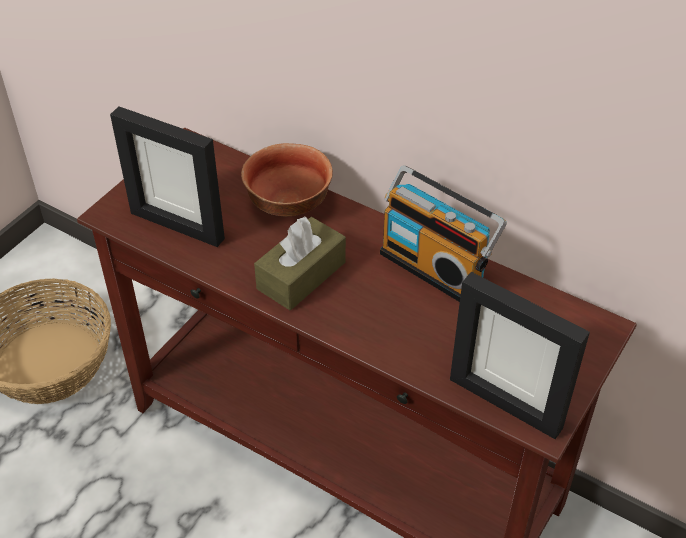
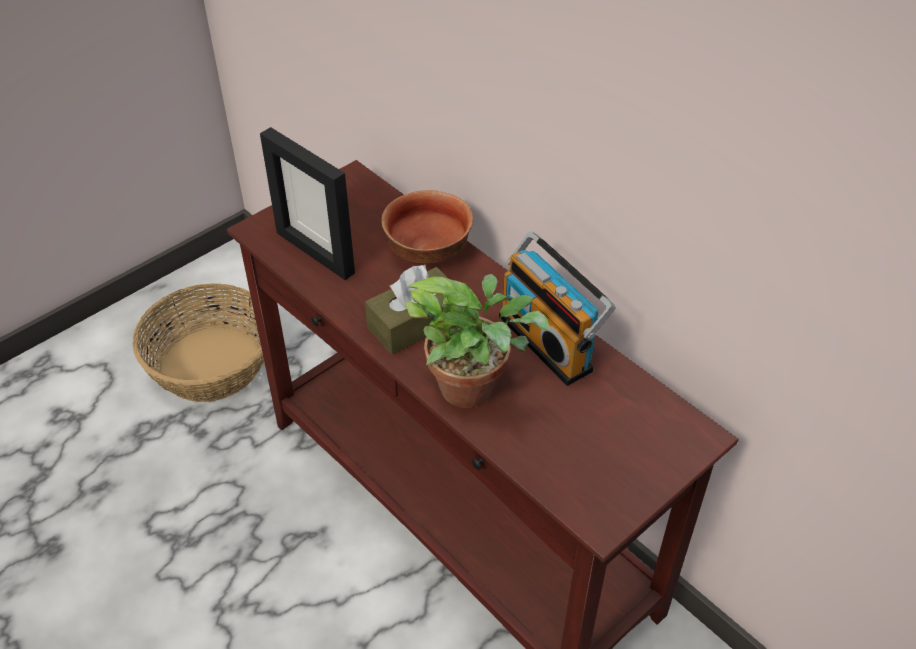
camera: 15 degrees right, 0 degrees up
picture frame [450,272,590,439] -> none
none -> potted plant [405,274,550,408]

